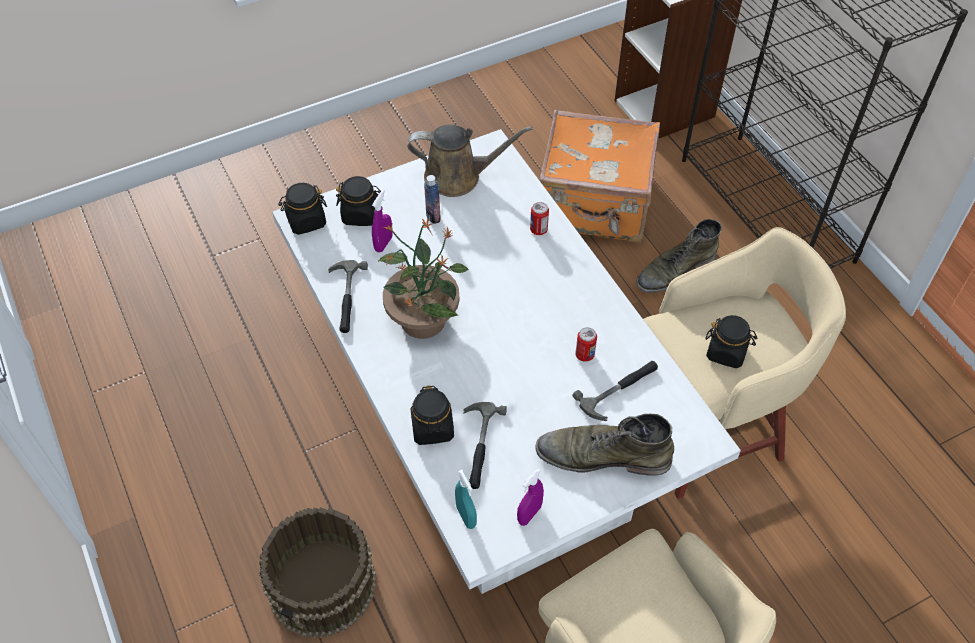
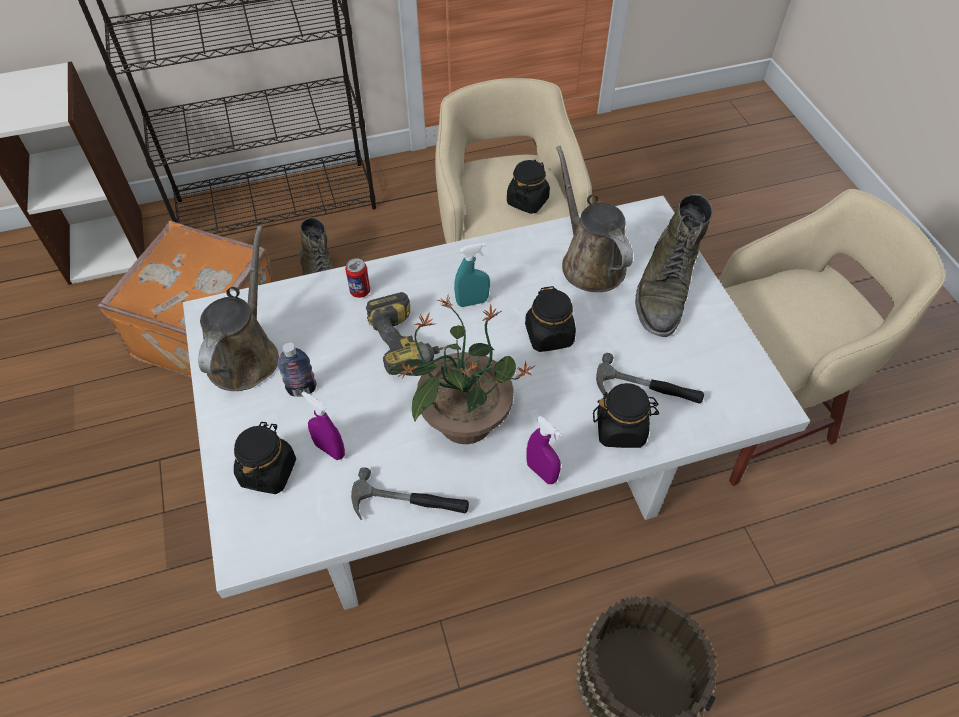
camera: 80 degrees left, 0 degrees up
black jar [278,183,327,235] -> black jar moved to [525,286,576,352]
turquoise spray bottle [455,470,477,529] -> turquoise spray bottle moved to [454,243,490,307]
purple spray bottle [517,468,544,526] -> purple spray bottle moved to [526,416,562,484]
hammer [573,361,658,421] -> brown watering can [556,146,633,292]
can [575,327,597,362] -> none
none -> power drill [366,292,450,375]

